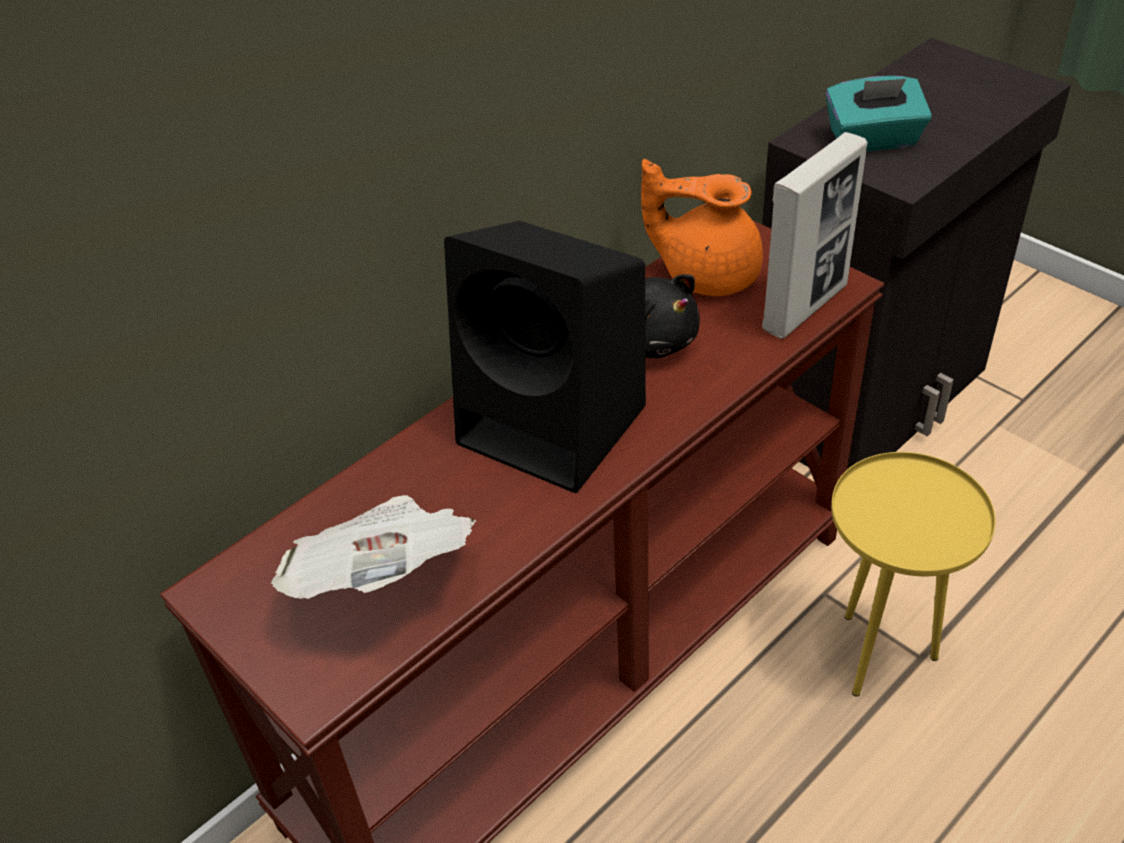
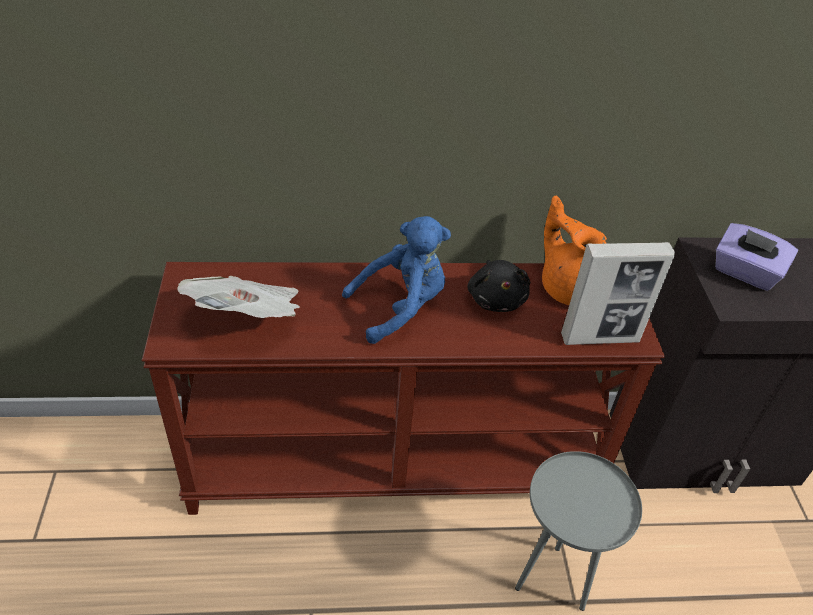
camera: 35 degrees right, 0 degrees up
black speaker [444,221,646,493] -> blue plush toy [342,216,451,344]
turquoise tissue box [826,76,932,152] -> purple tissue box [715,223,798,291]
yellow side table [831,452,996,697] -> grey side table [515,451,642,611]

